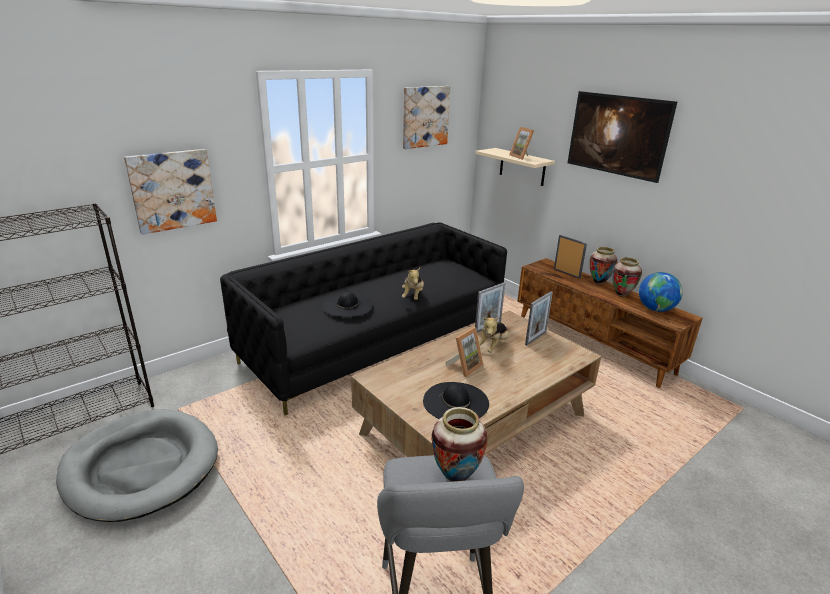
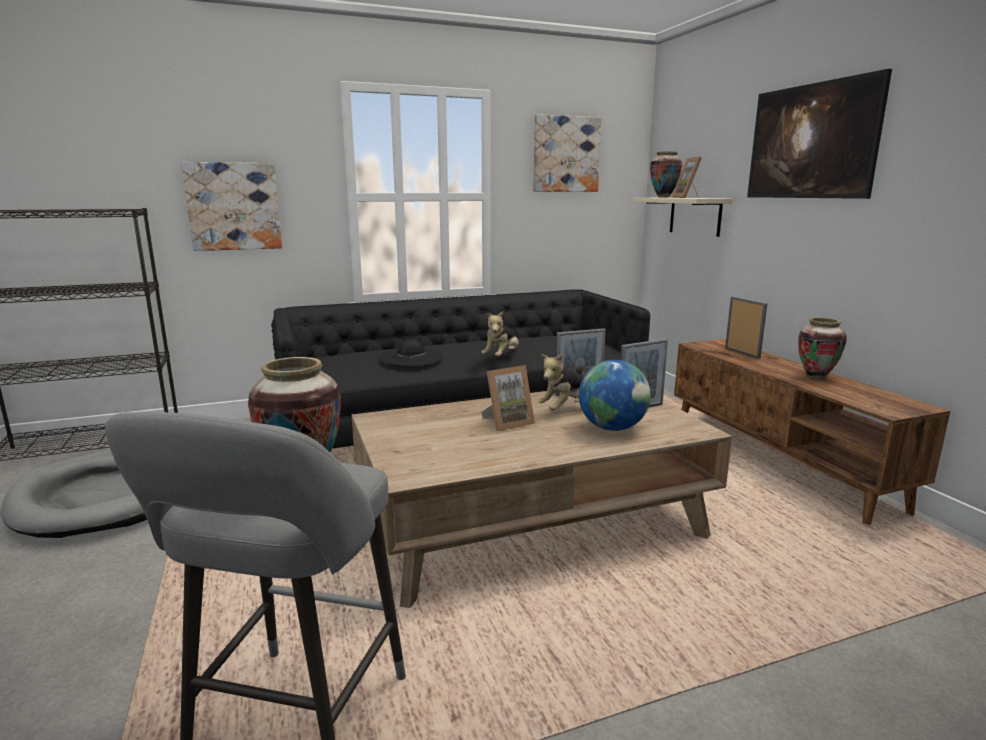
camera: 20 degrees right, 10 degrees down
black hat [423,382,489,419] -> none
vase [590,247,617,285] -> vase moved to [650,151,682,198]
globe [639,272,683,312] -> globe moved to [579,360,651,431]

